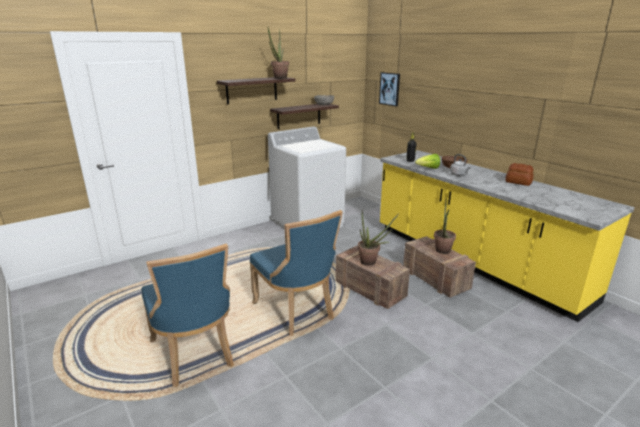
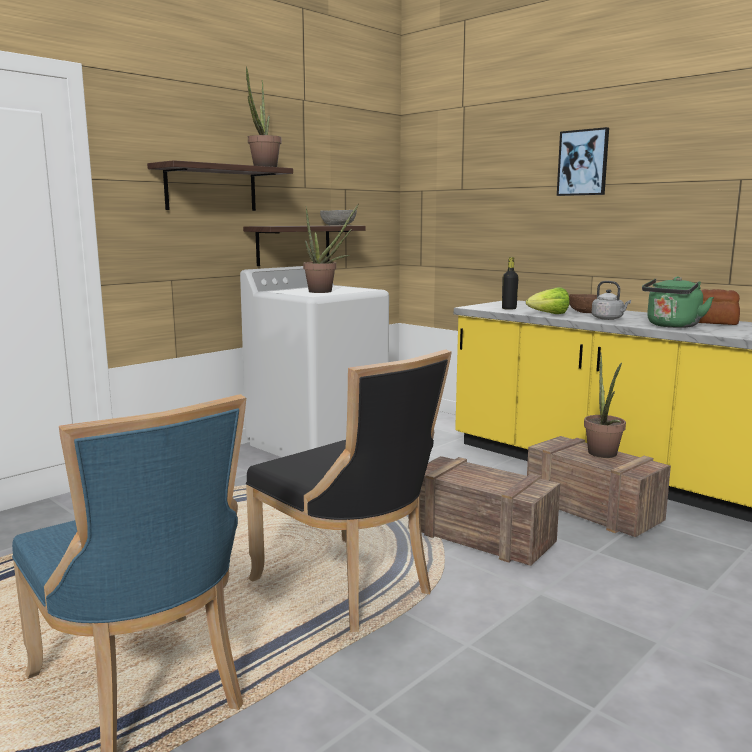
camera: 10 degrees left, 10 degrees down
blue chair [250,210,343,336] -> black chair [246,349,452,632]
potted plant [358,212,399,266] -> potted plant moved to [303,204,359,293]
picture [379,72,400,106] -> picture moved to [557,127,609,196]
none -> green kettle [642,277,714,328]

